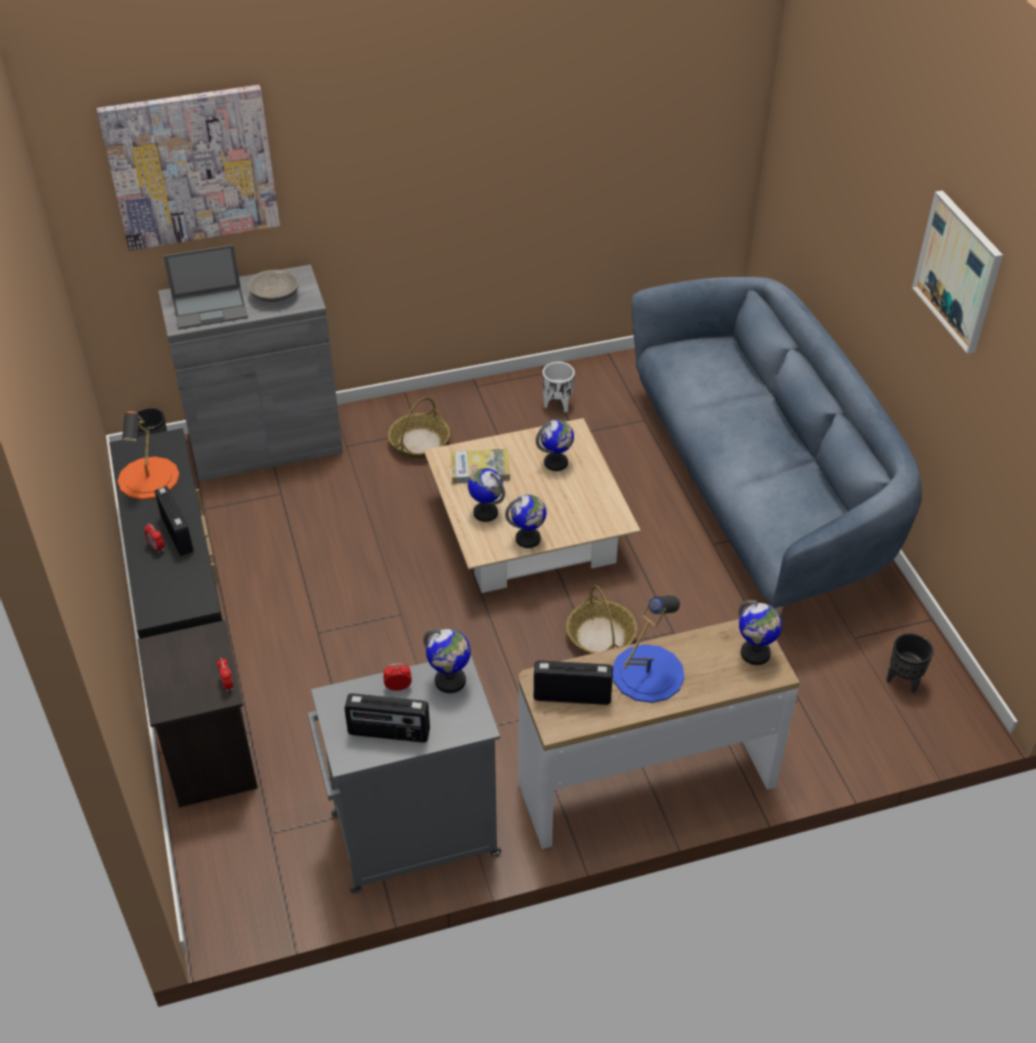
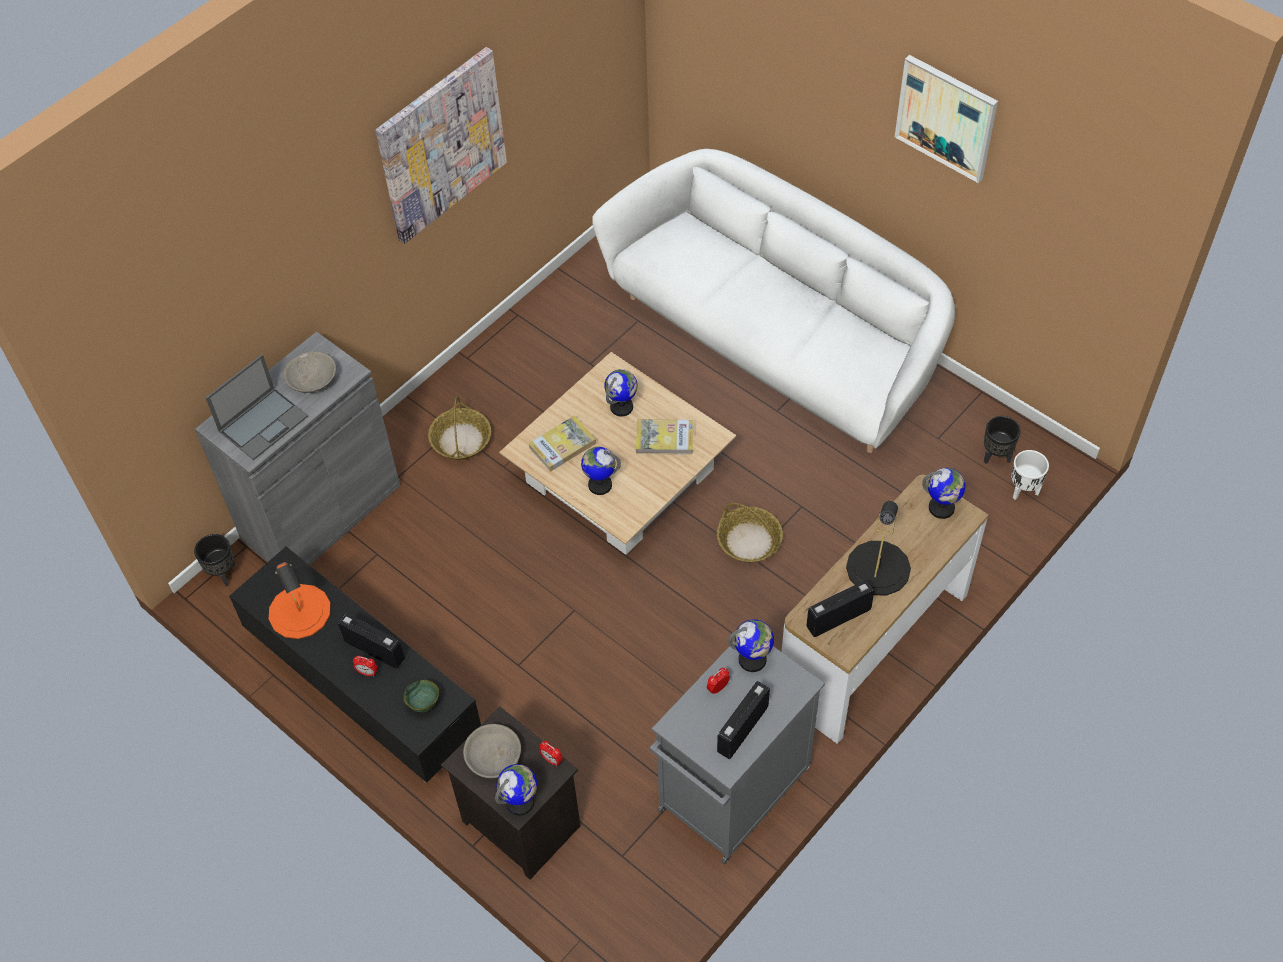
camera: 30 degrees left, 10 degrees up
picture [97,85,280,251] -> picture moved to [375,47,507,244]
radio [344,693,430,742] -> radio turned 150 degrees clockwise [717,681,770,759]
globe [505,495,547,548] -> globe moved to [495,764,537,816]
white planter [543,362,575,413] -> white planter moved to [1011,450,1049,500]
blue table lamp [613,595,685,703] -> black table lamp [846,501,911,596]
blue sofa [631,277,922,617] -> white sofa [592,149,955,453]
none -> green bowl [403,680,439,712]
none -> grey bowl [463,724,521,779]
none -> book [636,419,694,455]

